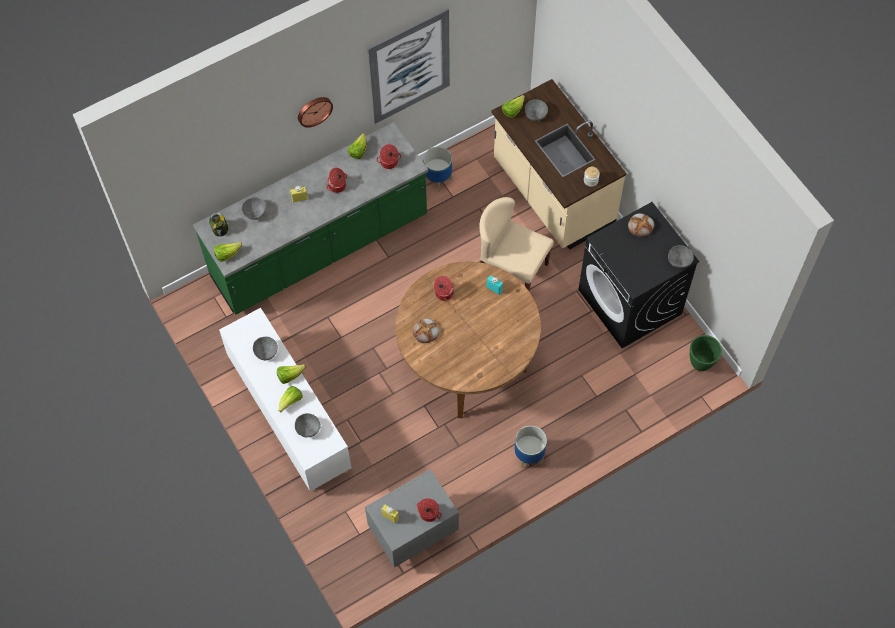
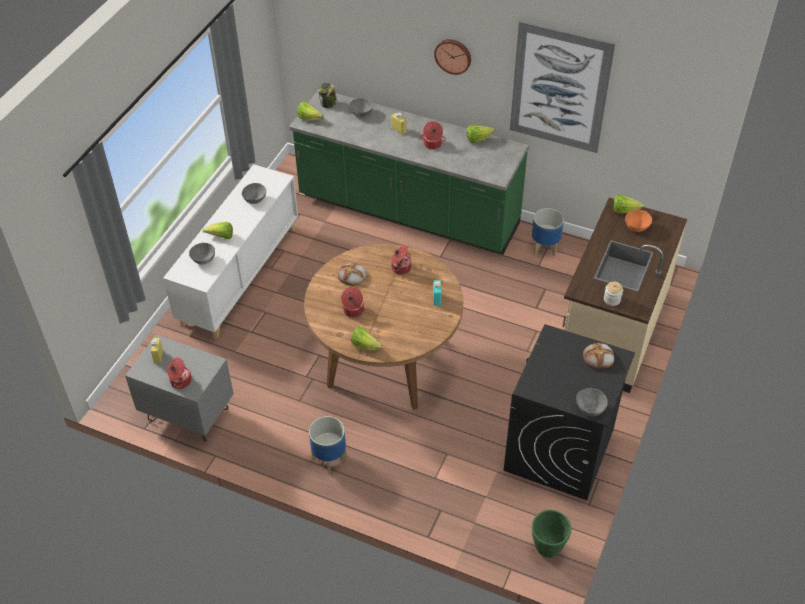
camera: 55 degrees right, 15 degrees down
lettuce [277,364,306,384] -> lettuce moved to [351,326,383,350]
cooking pot [376,144,401,169] -> cooking pot moved to [341,287,365,318]
beige chair [479,197,554,292] -> none
grey bowl [525,99,548,121] -> orange bowl [625,210,652,232]

